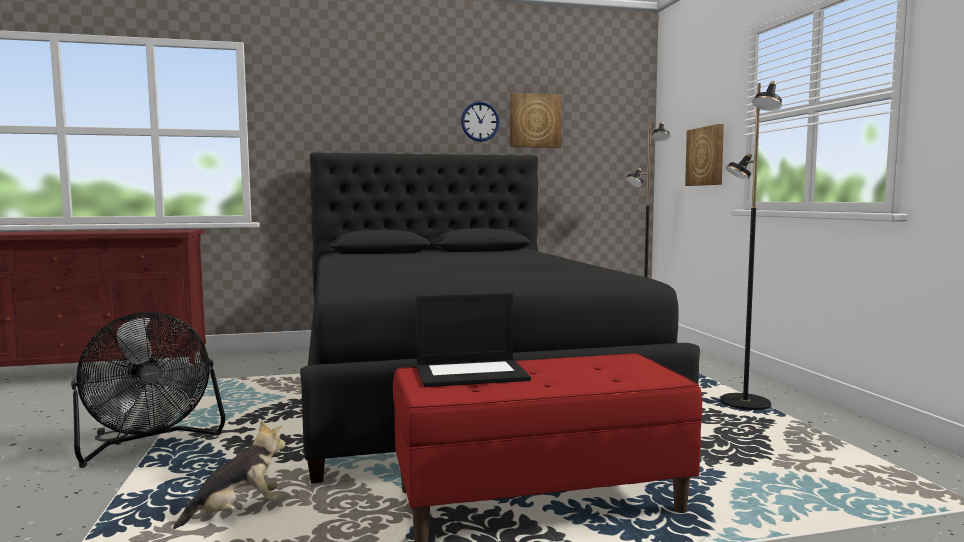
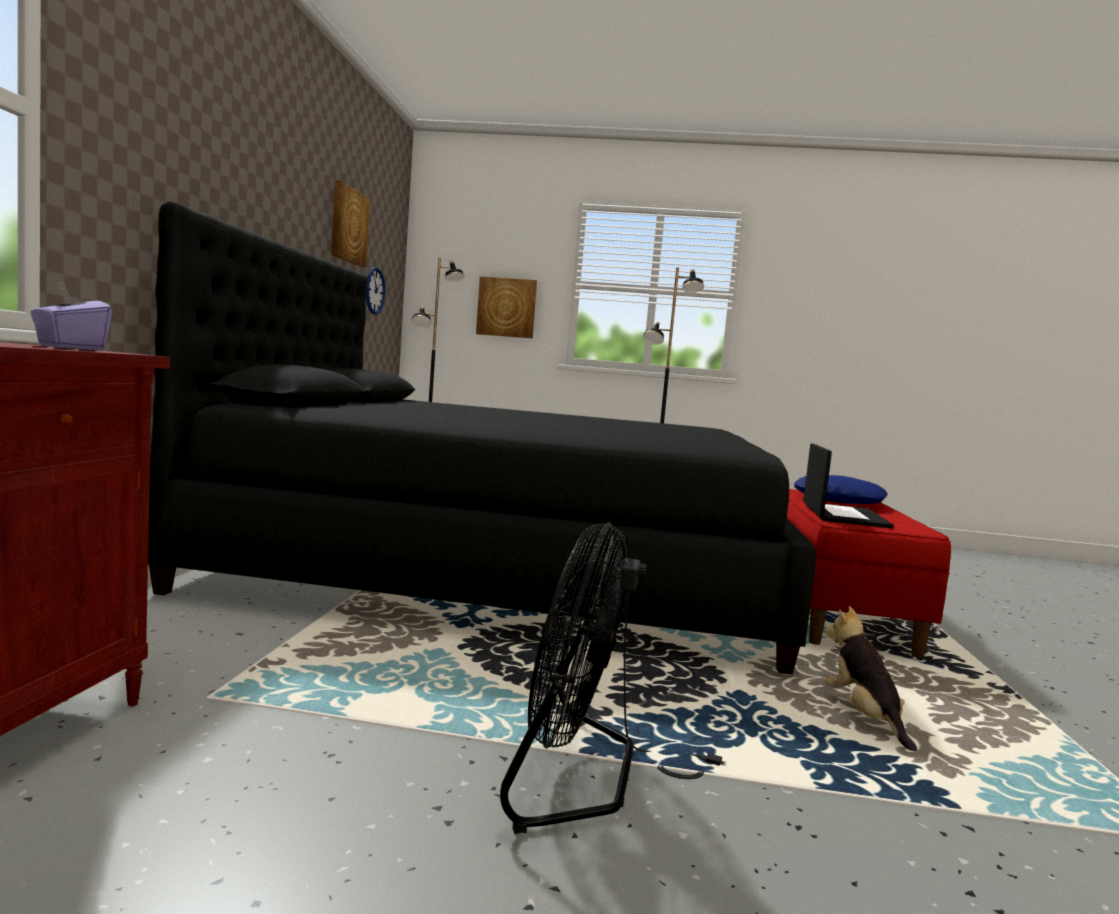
camera: 70 degrees left, 0 degrees up
black fan [71,312,225,468] -> black fan turned 150 degrees counterclockwise [500,522,726,834]
wall clock [461,101,500,142] -> wall clock moved to [366,267,385,315]
none -> purple tissue box [30,281,112,350]
none -> blue pillow [794,475,888,504]

